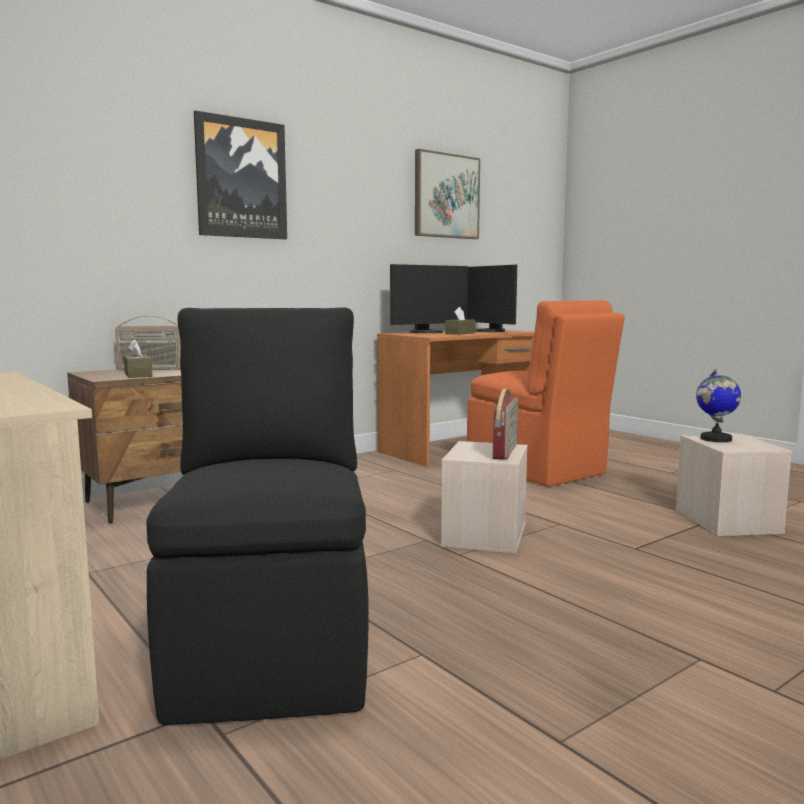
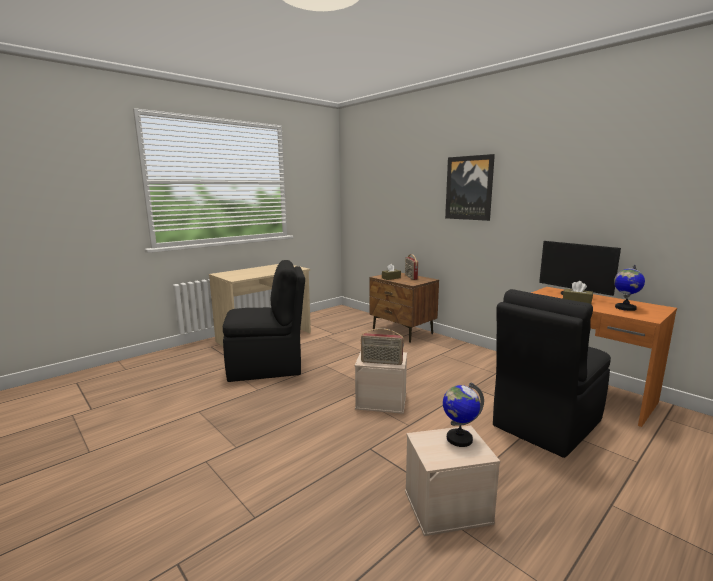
camera: 85 degrees right, 5 degrees up
picture [415,149,480,239] -> none
monitor [467,265,517,332] -> globe [614,265,645,311]
orange chair [467,300,625,487] -> black chair [493,289,611,458]

